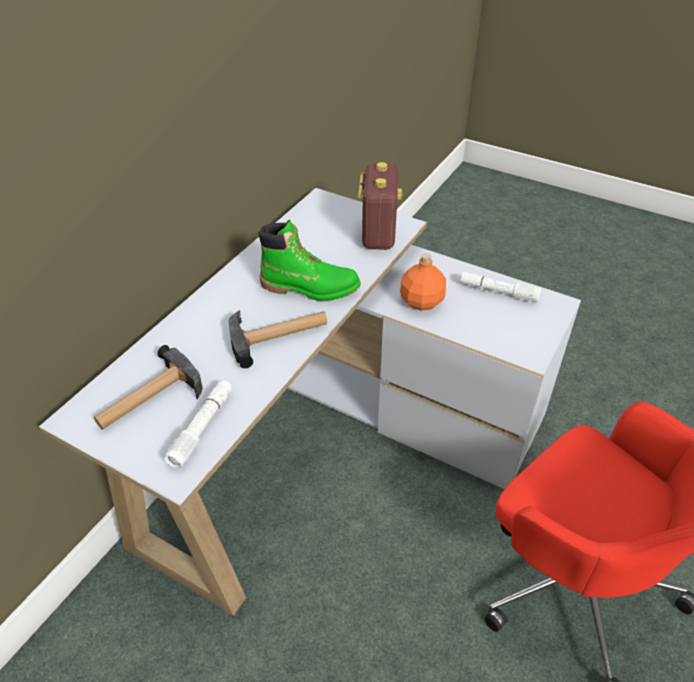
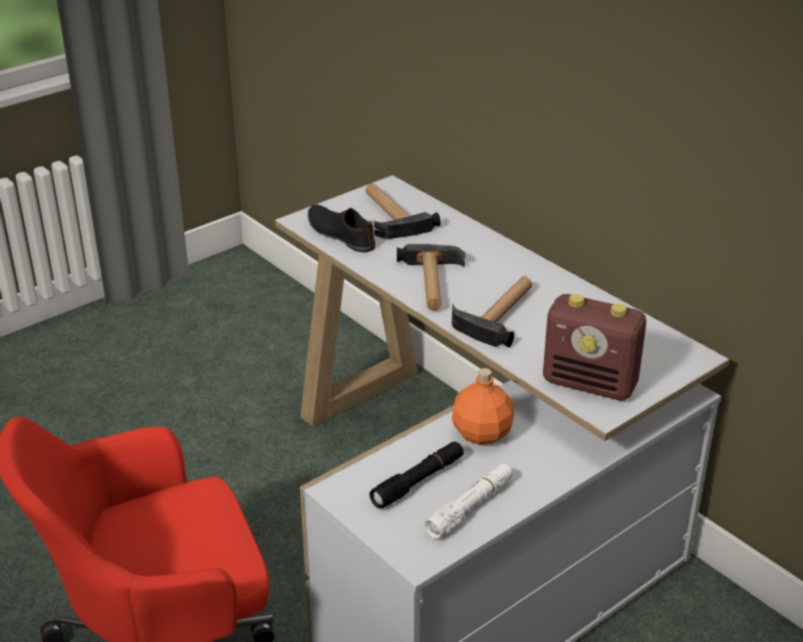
camera: 110 degrees right, 10 degrees down
white flashlight [164,381,232,469] -> black shoe [308,204,376,252]
green boot [258,220,361,301] -> hammer [452,276,532,347]
none -> black flashlight [370,442,464,509]

